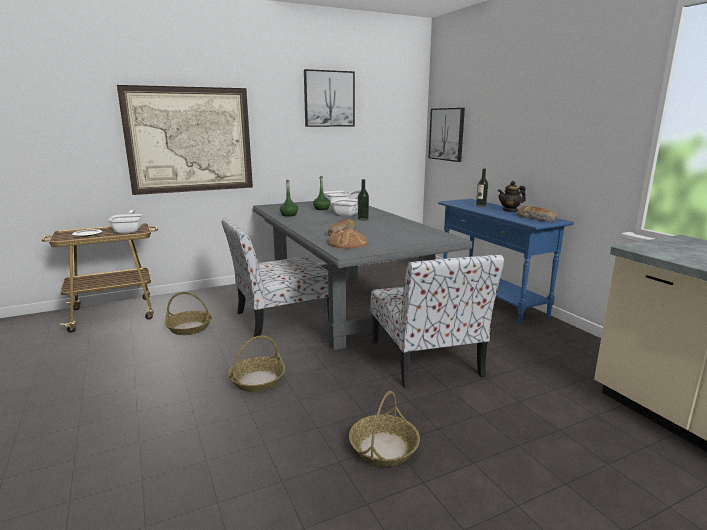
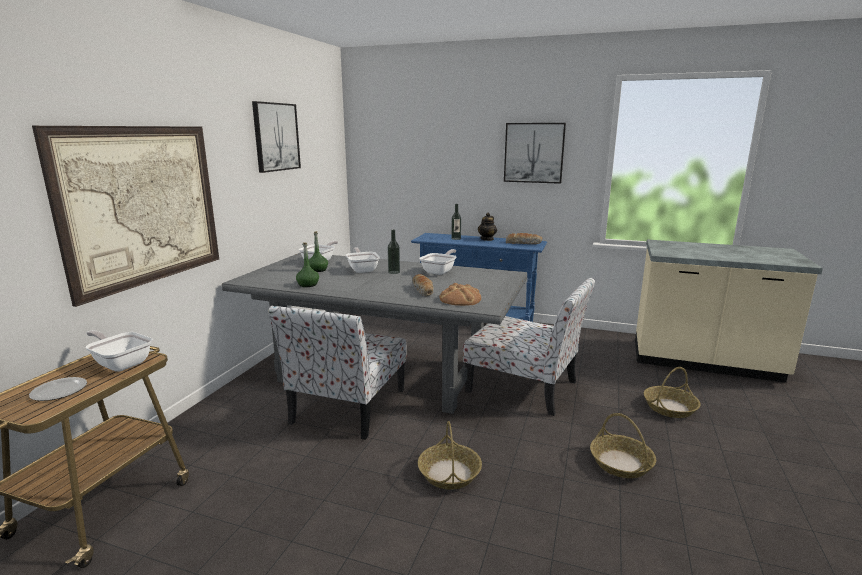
camera: 45 degrees left, 0 degrees up
basket [165,292,212,335] -> basket moved to [644,367,701,418]
picture [429,108,465,162] -> picture moved to [504,123,566,184]
none -> frying pan [419,249,456,275]

